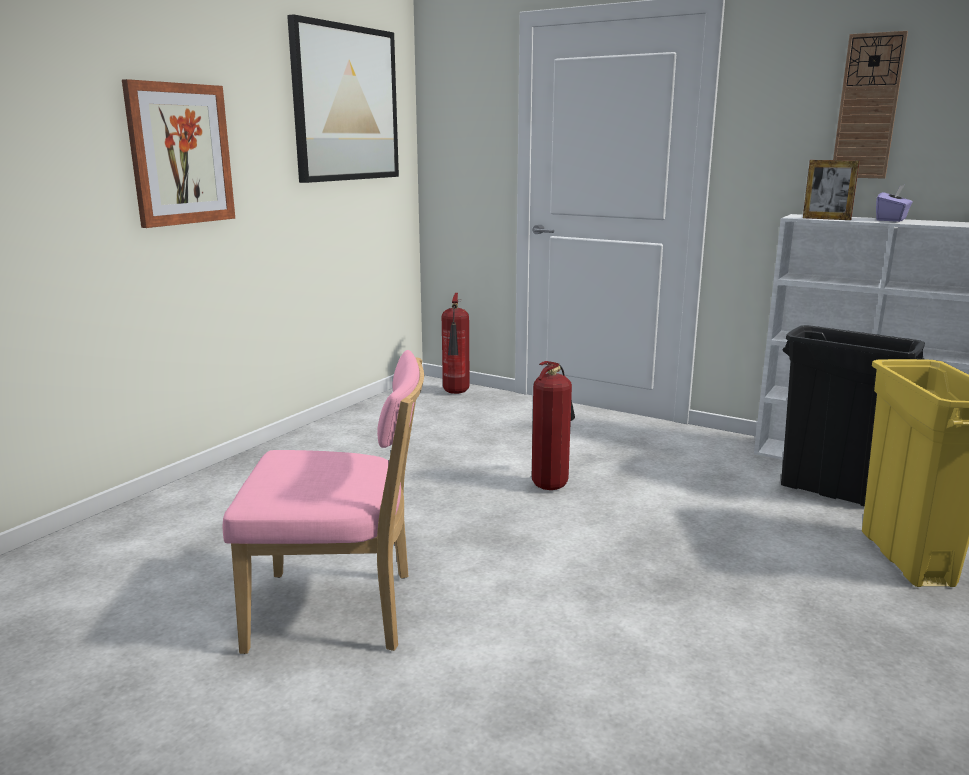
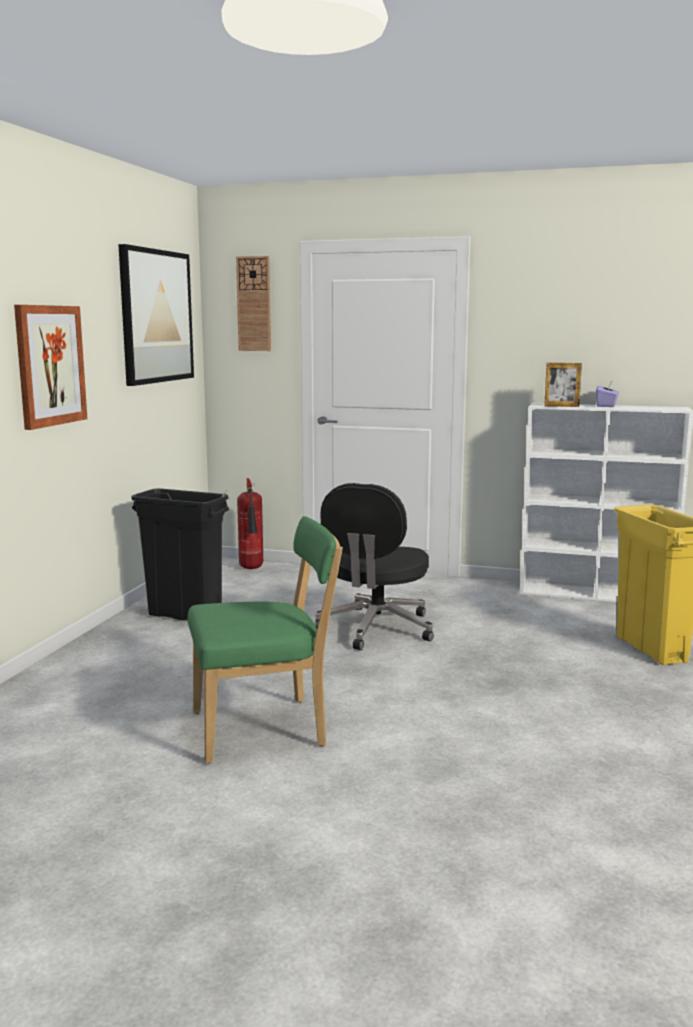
camera: 15 degrees left, 5 degrees down
pink chair [223,350,424,654] -> green chair [187,516,343,763]
fire extinguisher [532,361,575,490] -> black office chair [315,483,434,650]
black trash can [781,325,925,507] -> black trash can moved to [131,488,229,620]
wall clock [833,31,908,179] -> wall clock moved to [236,256,271,351]

